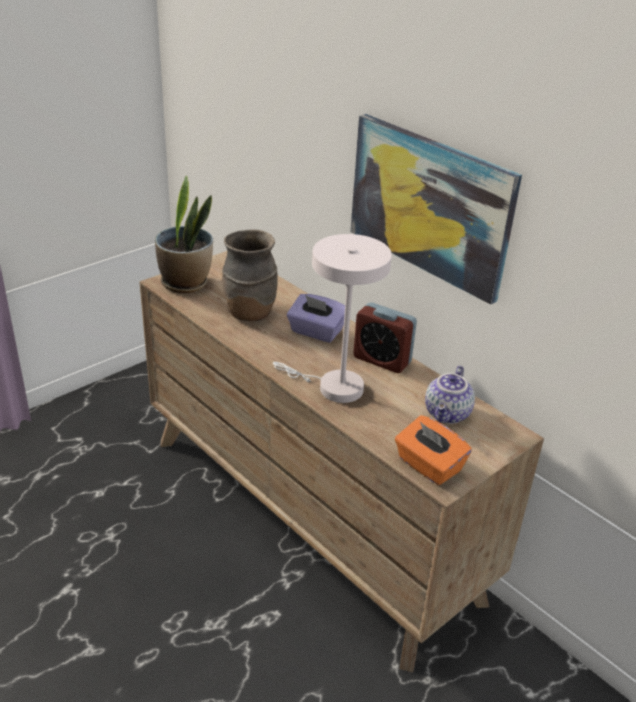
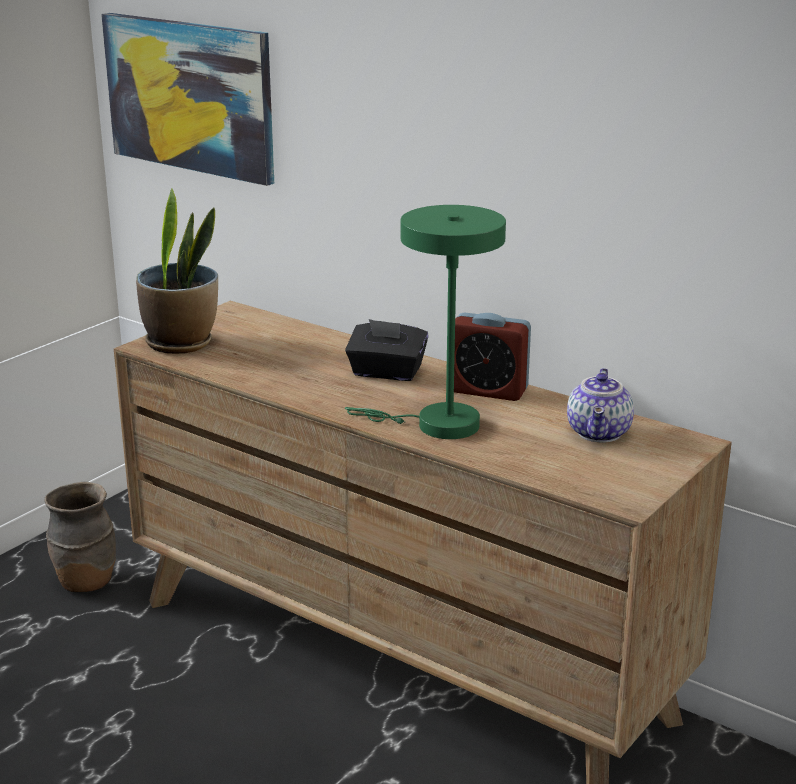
camera: 10 degrees left, 10 degrees down
brown vase [222,229,278,321] -> brown vase moved to [44,482,116,592]
white table lamp [273,234,392,403] -> green table lamp [345,205,506,439]
purple tissue box [287,294,345,343] -> black tissue box [345,319,428,381]
picture [351,114,522,305] -> picture moved to [101,13,274,186]
orange tissue box [395,415,472,485] -> none

